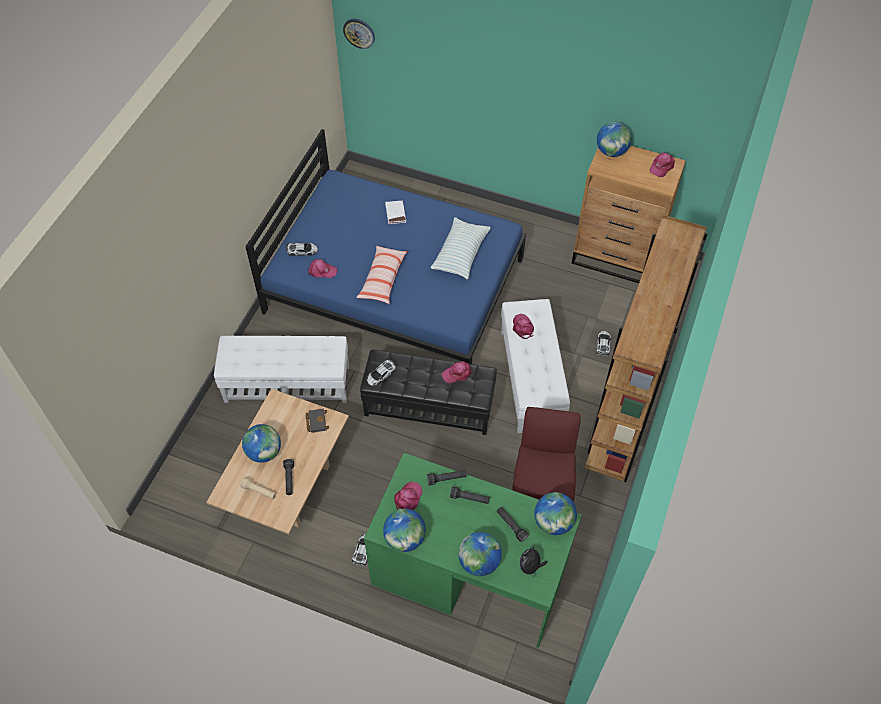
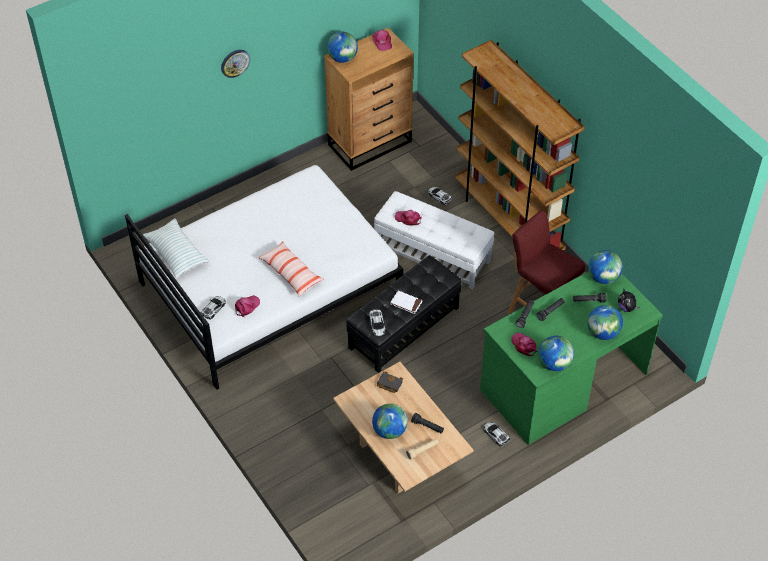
camera: 55 degrees left, 5 degrees down
white ottoman [214,336,349,403] -> none
blue bed [245,129,526,364] -> white bed [125,165,403,390]
wall clock [343,19,375,49] -> wall clock moved to [221,50,250,78]
white book [385,201,406,224] -> white book moved to [390,290,423,314]
pillow [430,217,491,280] -> pillow moved to [143,219,209,278]
pink cap [442,361,472,383] -> none

